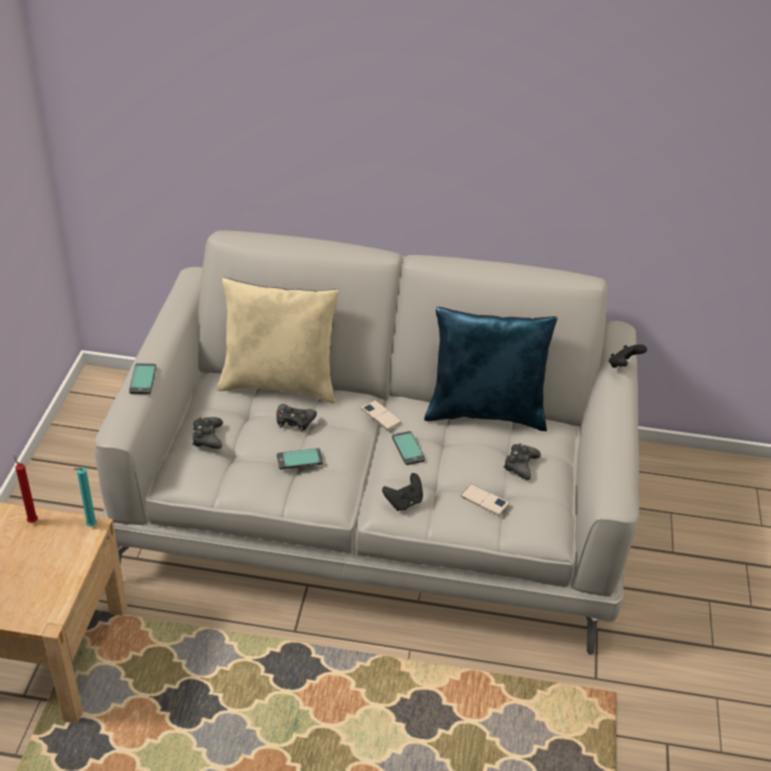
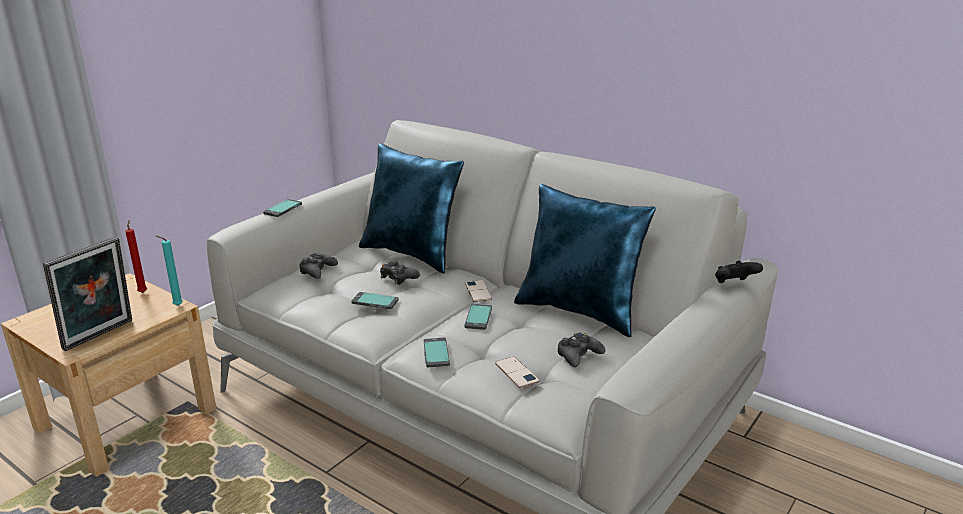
camera: 30 degrees right, 15 degrees down
beige pillow [217,278,340,403] -> blue pillow [359,143,464,274]
black game controller [382,473,423,511] -> phone [424,338,450,367]
none -> picture frame [43,237,132,351]

